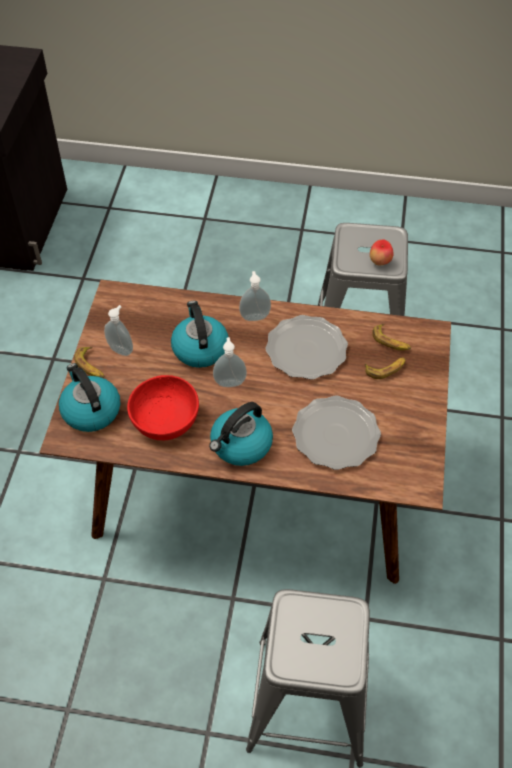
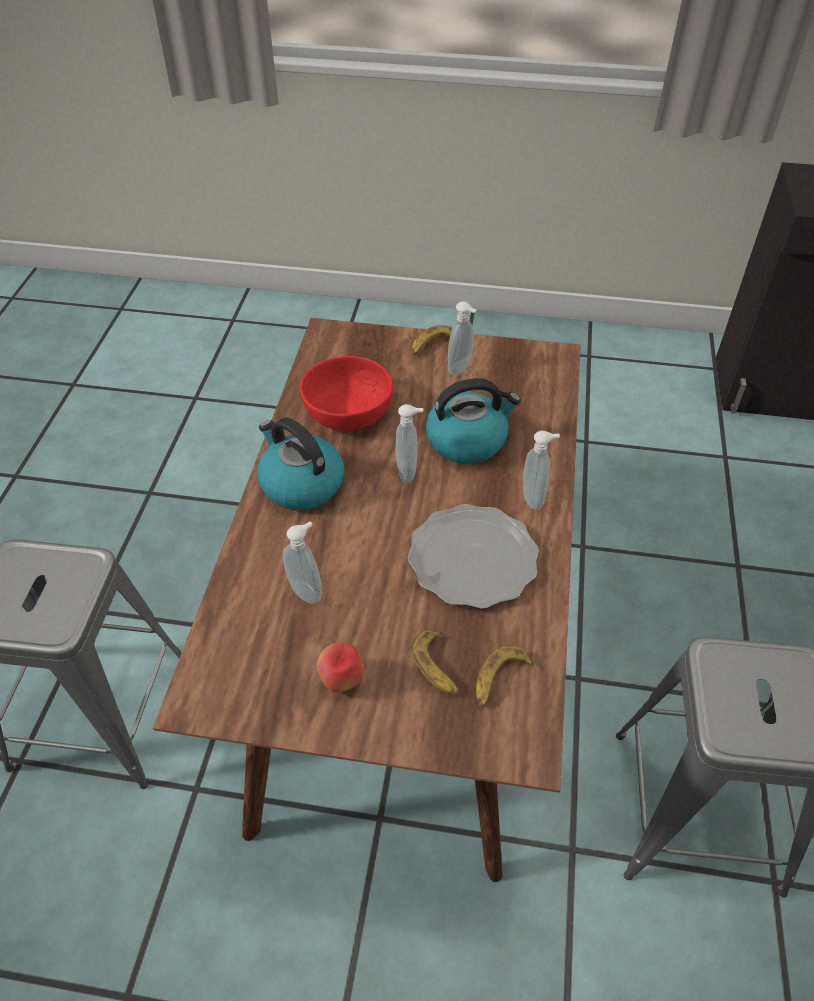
camera: 90 degrees right, 5 degrees down
kettle [59,363,120,432] -> none
plate [292,396,381,470] -> soap dispenser [283,522,322,604]
apple [370,240,393,265] -> apple moved to [317,642,364,693]

